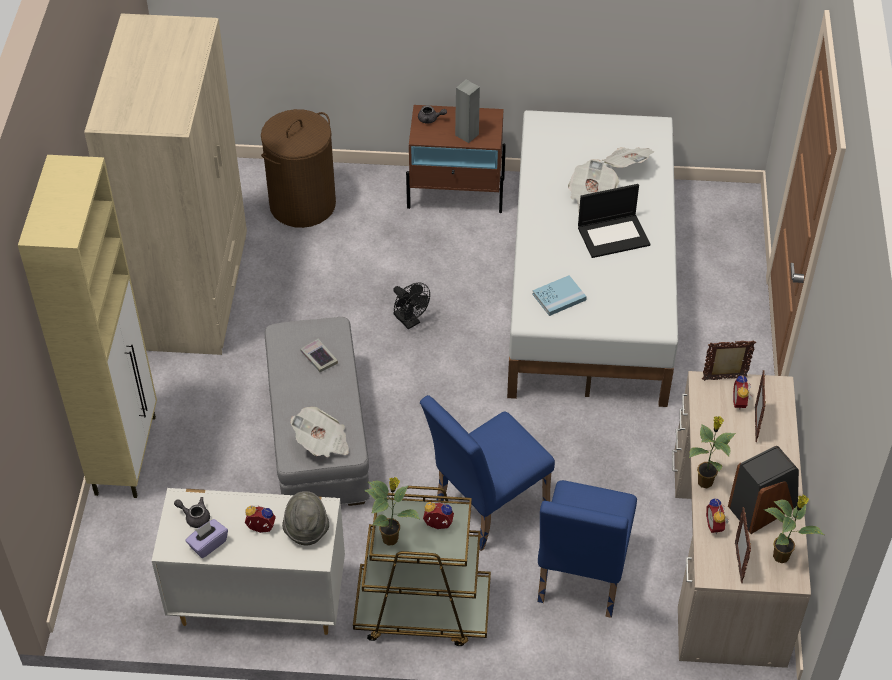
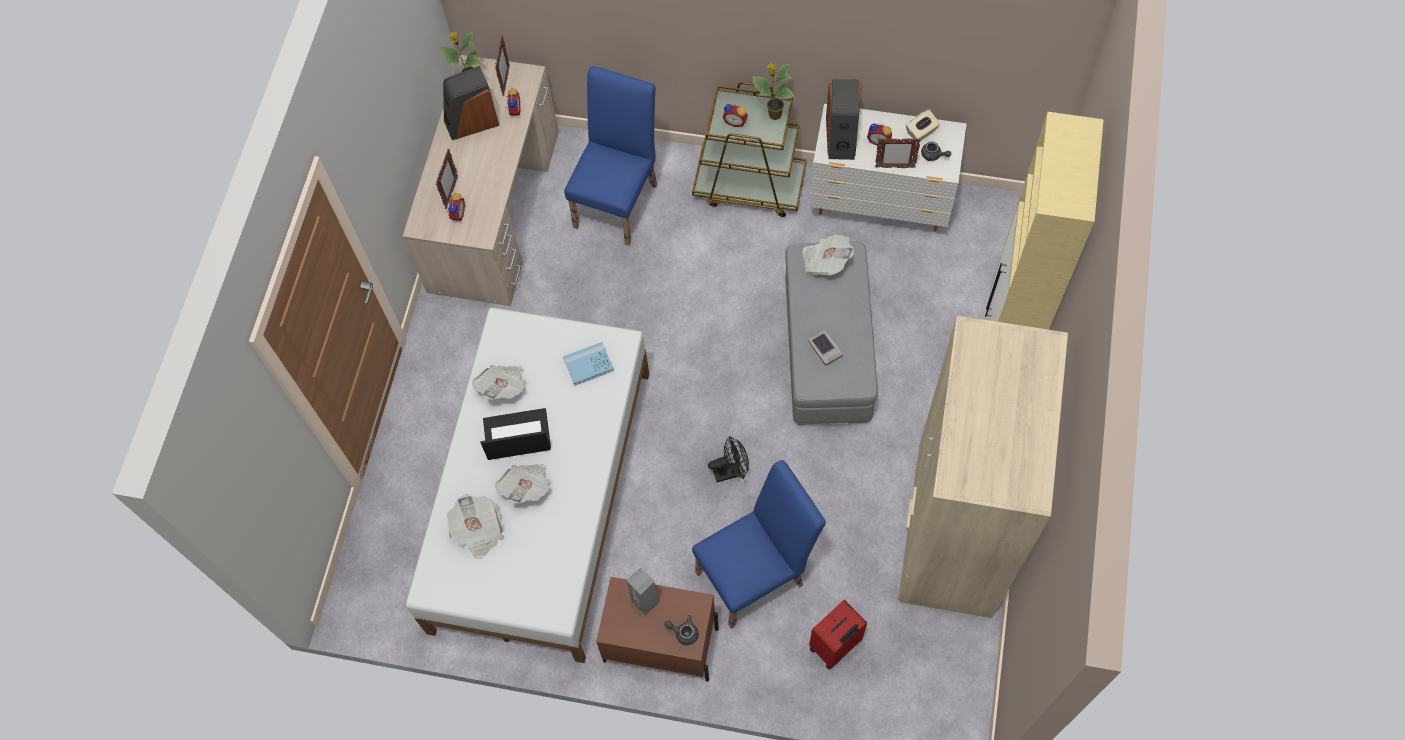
camera: 170 degrees left, 15 degrees up
purple tissue box [185,519,228,558] -> beige tissue box [906,110,940,140]
brown laundry basket [261,109,336,228] -> red suitcase [809,600,867,670]
grey hat [282,491,329,545] -> speaker [826,79,862,160]
black fan [393,282,430,329] -> black fan turned 105 degrees clockwise [708,436,749,482]
blue chair [420,395,555,551] -> blue chair moved to [692,460,826,629]
potted plant [689,416,736,488] -> none
picture frame [702,340,756,381] -> picture frame moved to [875,138,921,168]
none -> newspaper [472,365,526,400]

